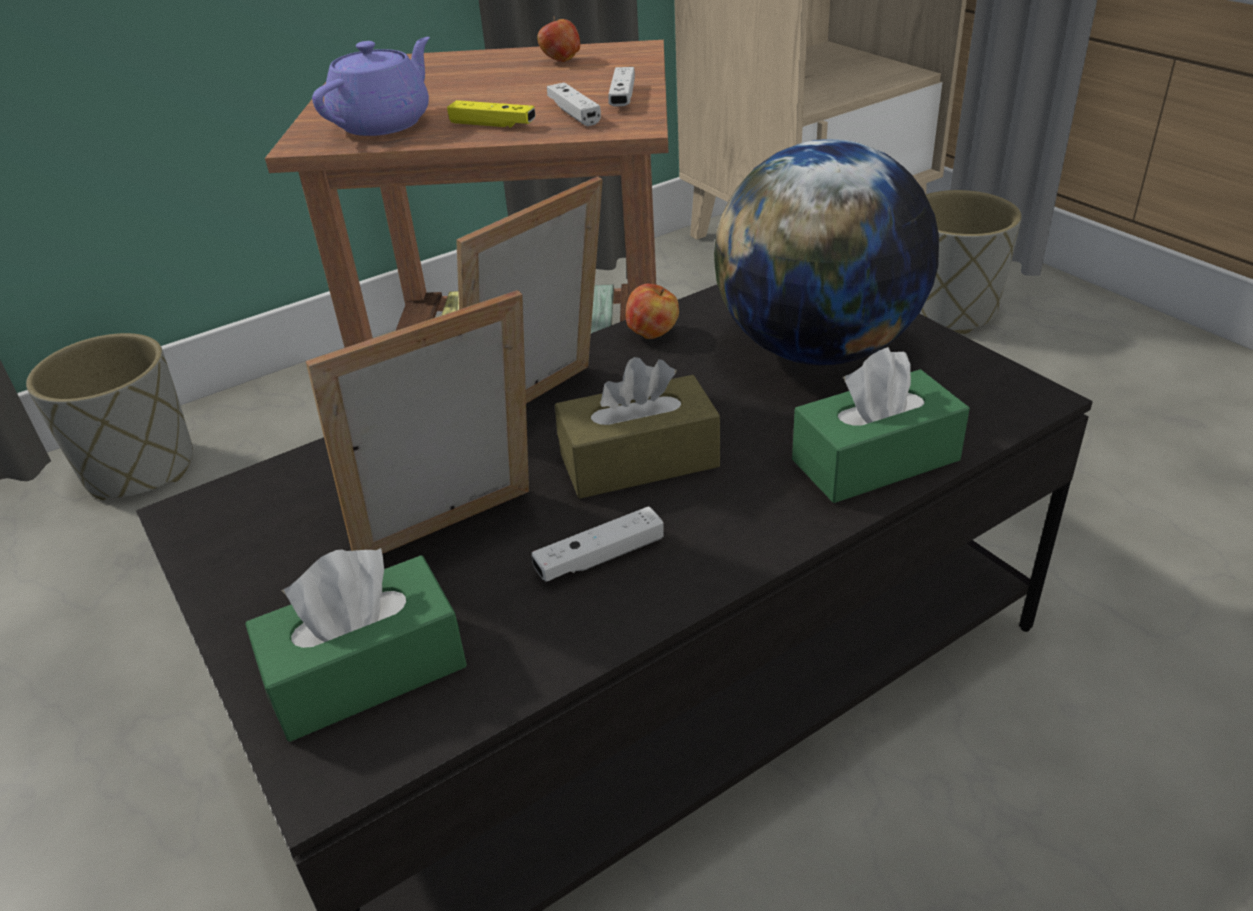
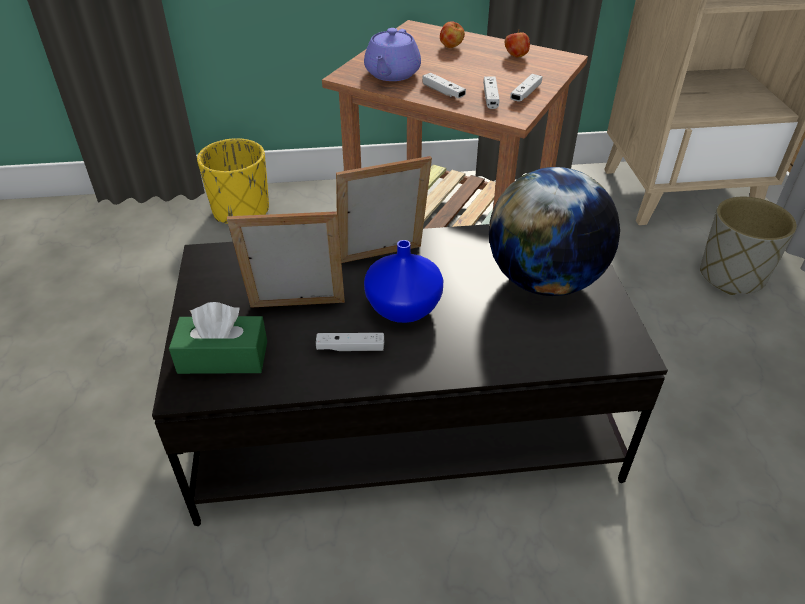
camera: 25 degrees right, 5 degrees up
grey planter [26,333,193,500] -> yellow planter [197,138,269,224]
purple teapot [312,37,430,136] -> purple teapot turned 135 degrees clockwise [364,28,421,81]
yellow game controller [447,100,536,128] -> white game controller [422,73,466,98]
brown tissue box [555,357,720,499] -> blue vase [364,240,443,323]
apple [626,284,679,339] -> apple moved to [440,21,465,48]
green tissue box [792,347,970,503] -> none

